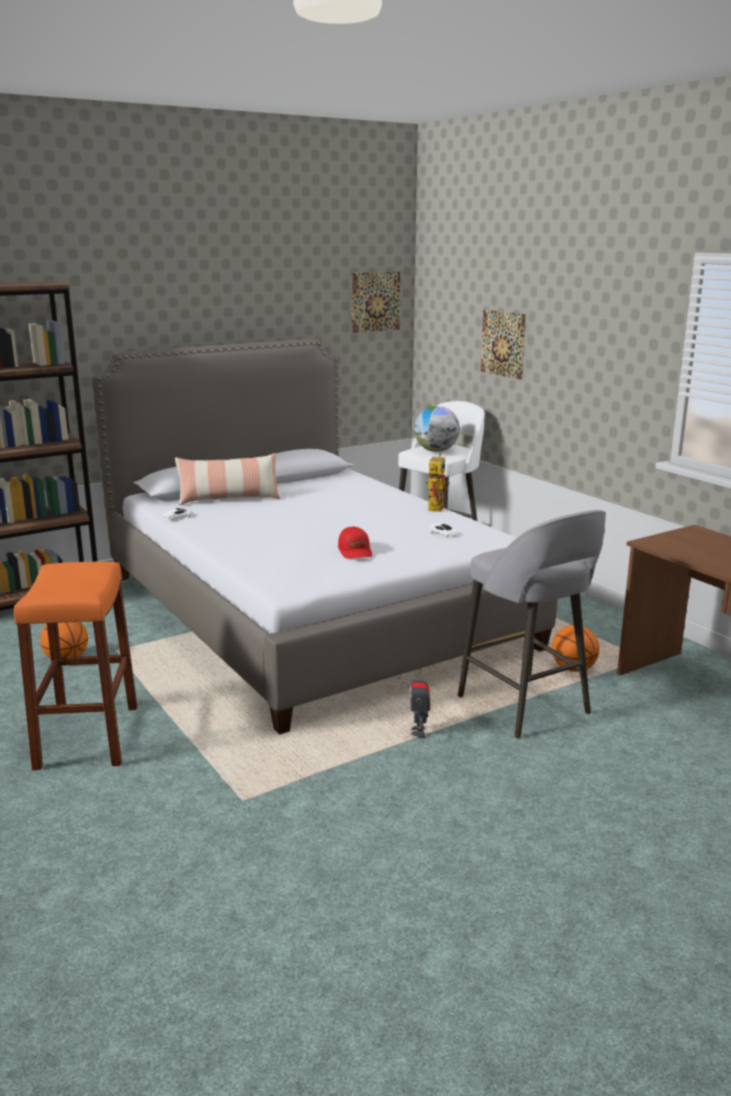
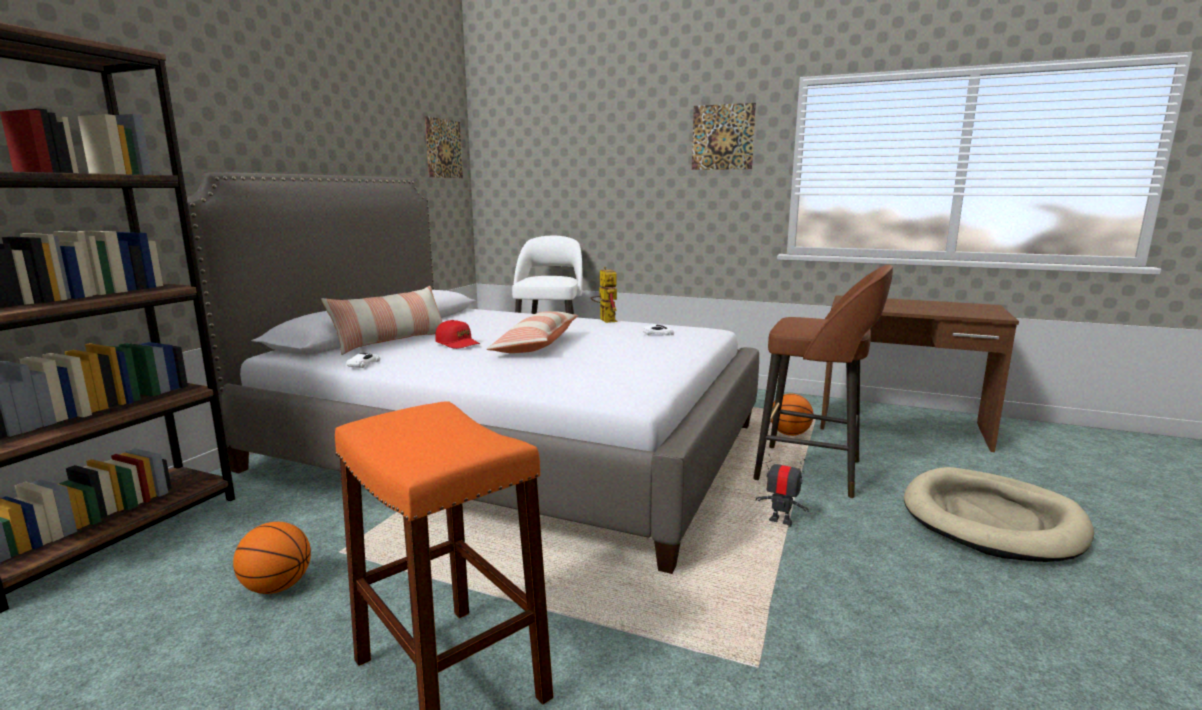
camera: 35 degrees left, 5 degrees down
red cap [338,527,372,559] -> red cap moved to [435,320,480,349]
toy robot [410,666,430,738] -> toy robot turned 150 degrees clockwise [756,454,809,527]
globe [414,406,460,452] -> none
grey stool [458,510,606,739] -> brown stool [753,265,893,498]
picture [480,310,526,380] -> picture moved to [692,103,756,170]
none -> pillow [486,311,578,353]
none -> beige dog bed [904,467,1094,562]

